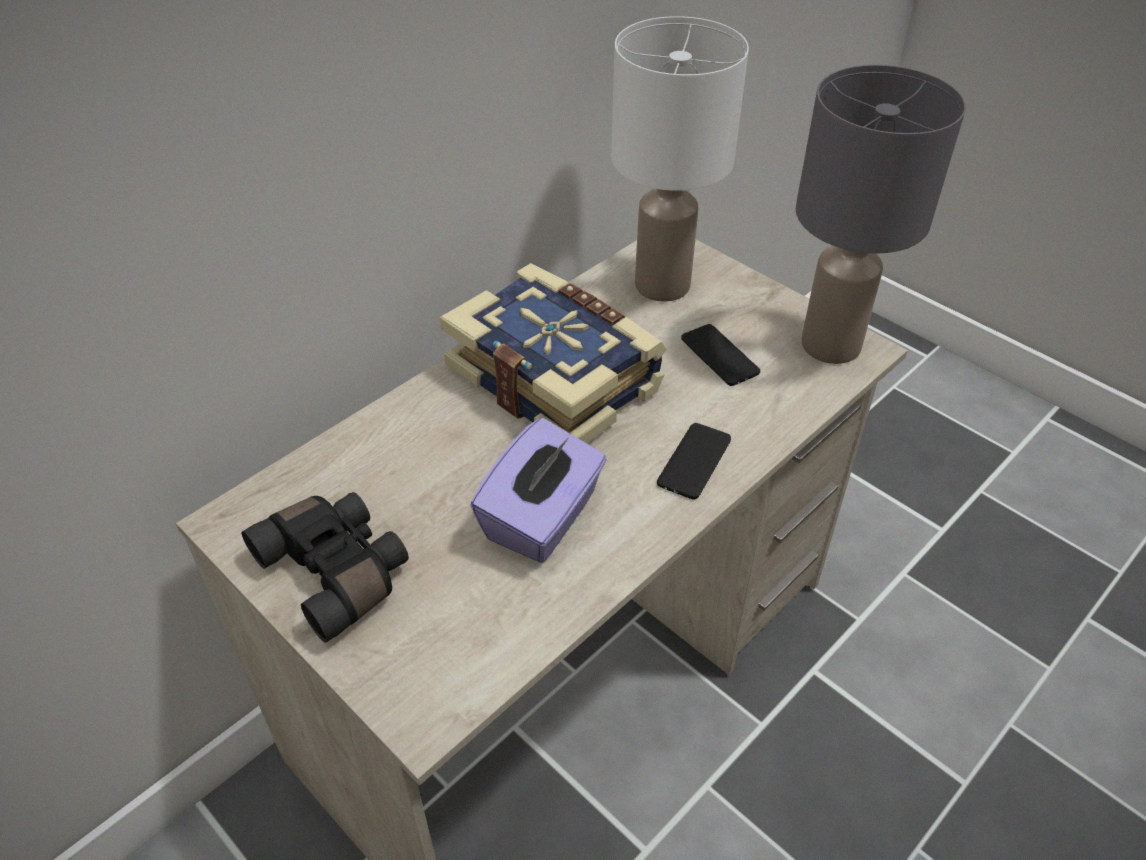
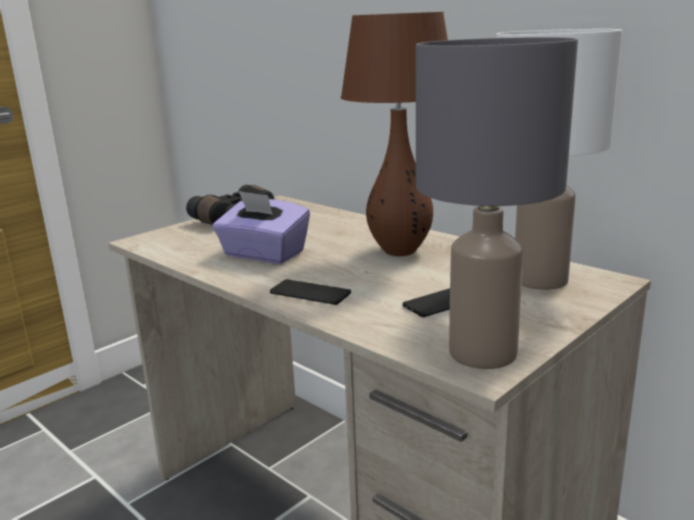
camera: 90 degrees right, 25 degrees down
book [440,263,666,443] -> brown table lamp [341,12,448,256]

